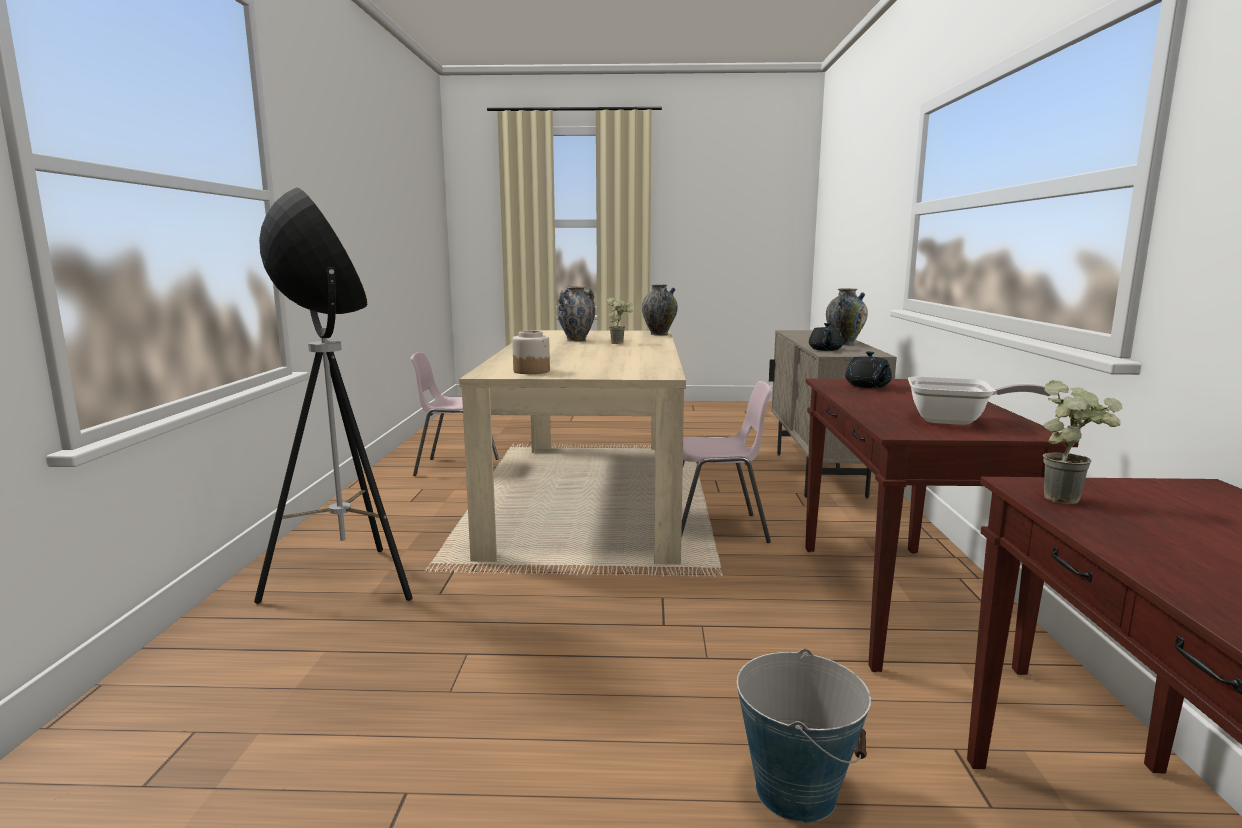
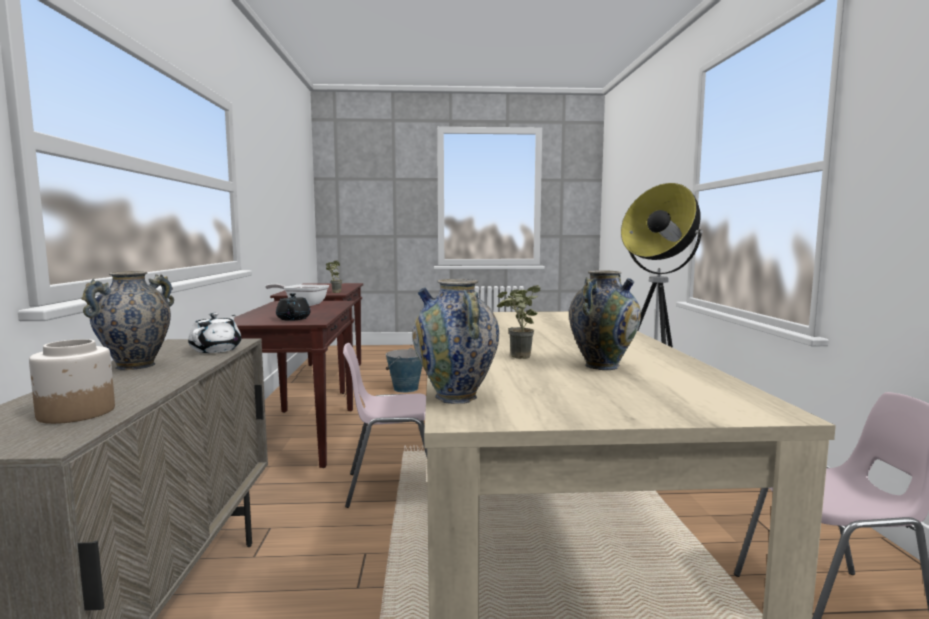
camera: 175 degrees right, 5 degrees down
jar [512,330,550,374] -> jar moved to [29,339,115,424]
black teapot [809,323,844,351] -> white teapot [188,313,241,353]

